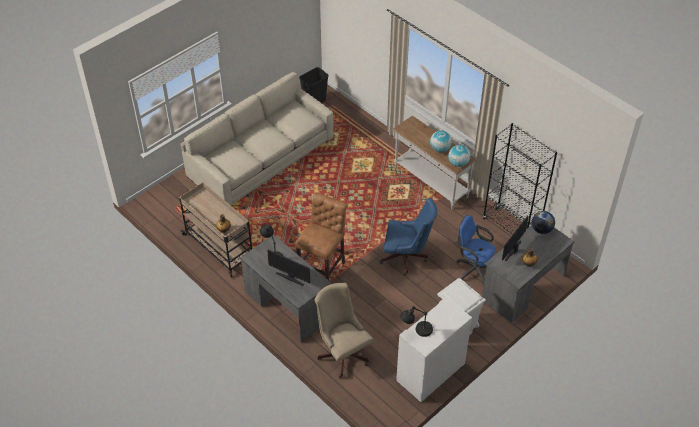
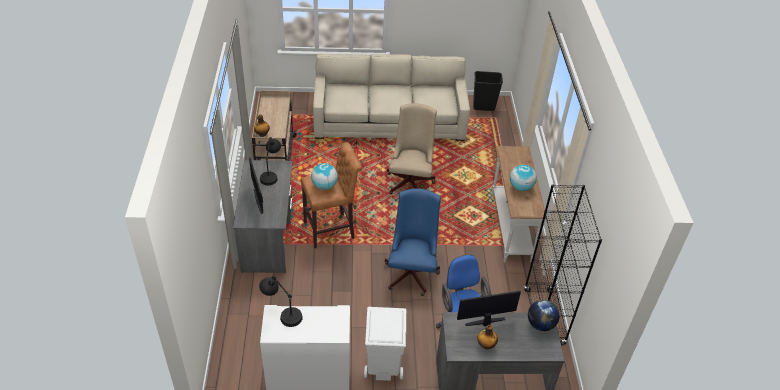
camera: 40 degrees right, 5 degrees down
beige office chair [314,283,373,378] -> beige office chair moved to [387,103,437,194]
blue office chair [380,198,437,275] -> blue office chair turned 135 degrees counterclockwise [385,188,441,296]
globe [448,145,471,167] -> globe moved to [311,163,338,190]

